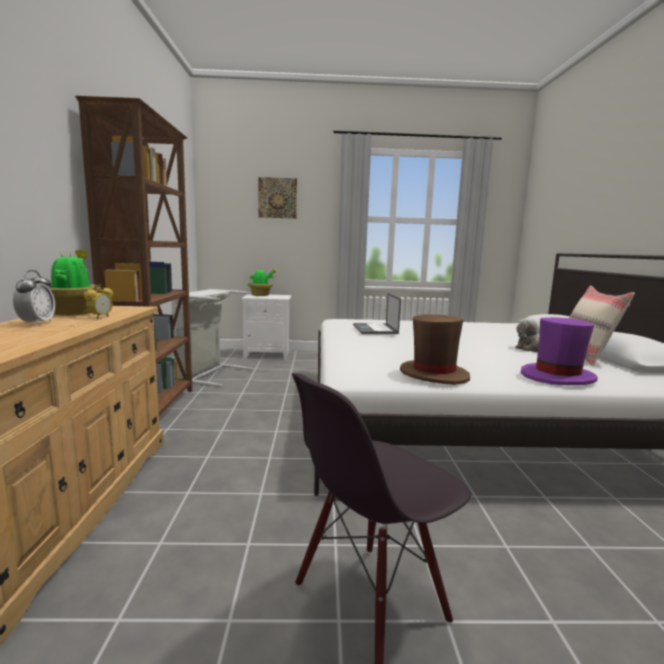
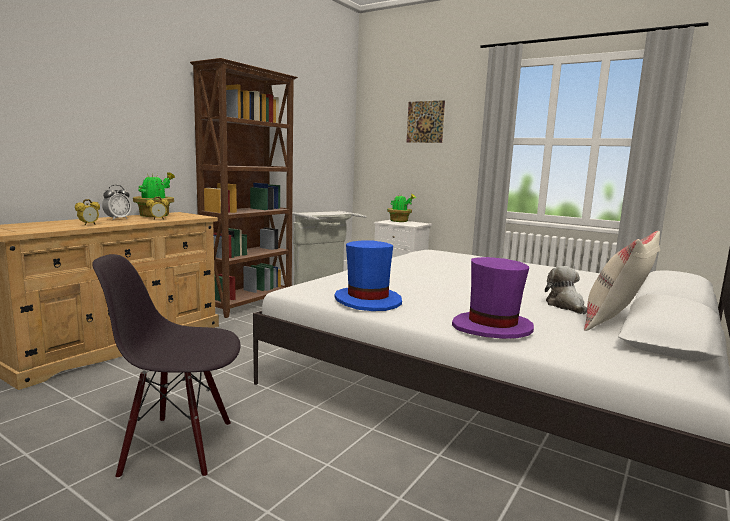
camera: 35 degrees right, 0 degrees up
laptop [353,293,401,334] -> none
brown hat [400,314,470,385] -> blue hat [334,241,402,311]
none -> alarm clock [75,199,100,225]

